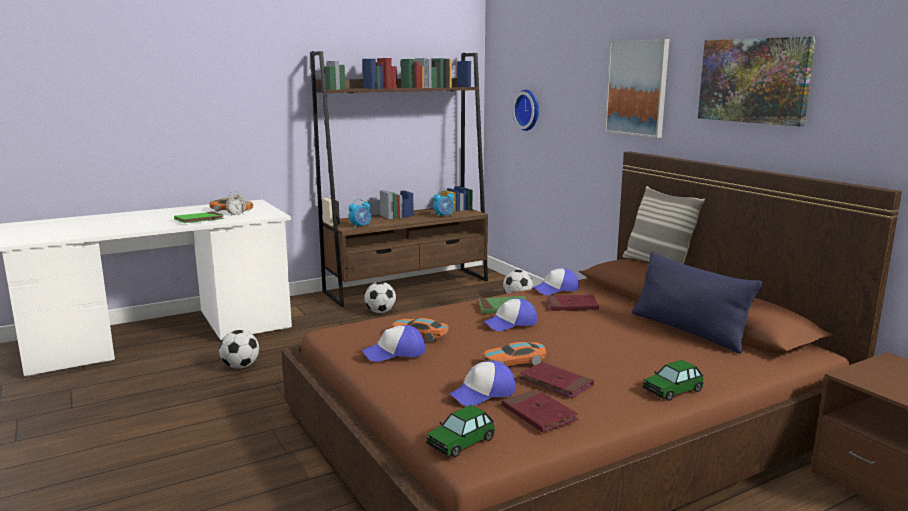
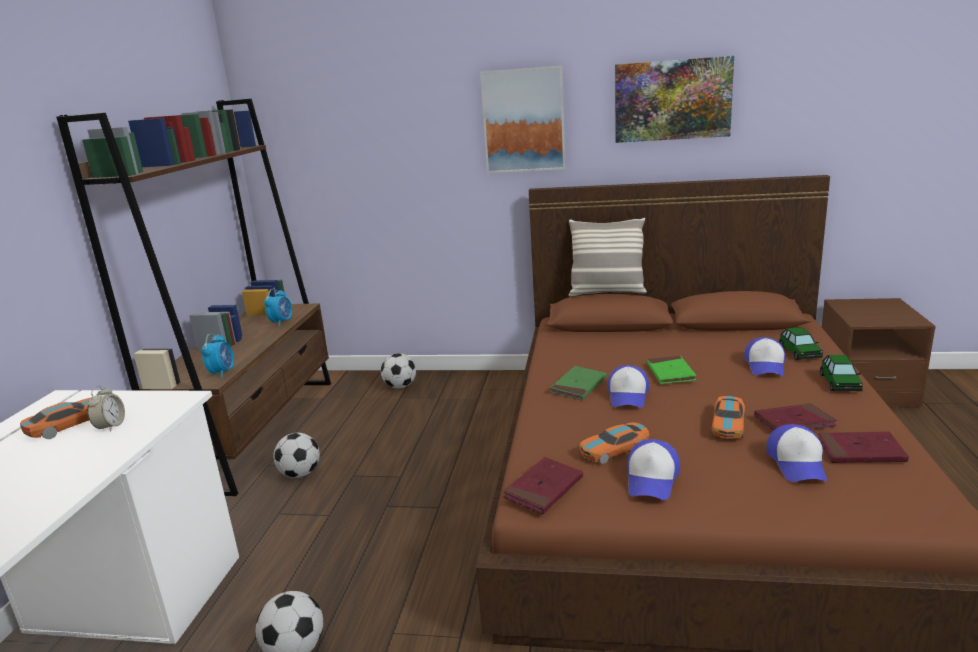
camera: 50 degrees left, 5 degrees up
green book [174,211,224,223] -> green book moved to [647,356,697,384]
toy car [426,405,495,457] -> toy car moved to [779,327,823,360]
wall clock [512,90,539,131] -> none
cap [532,268,579,295] -> cap moved to [744,337,785,376]
red book [547,294,599,311] -> red book moved to [503,457,583,514]
blue pillow [632,252,762,354] -> none

